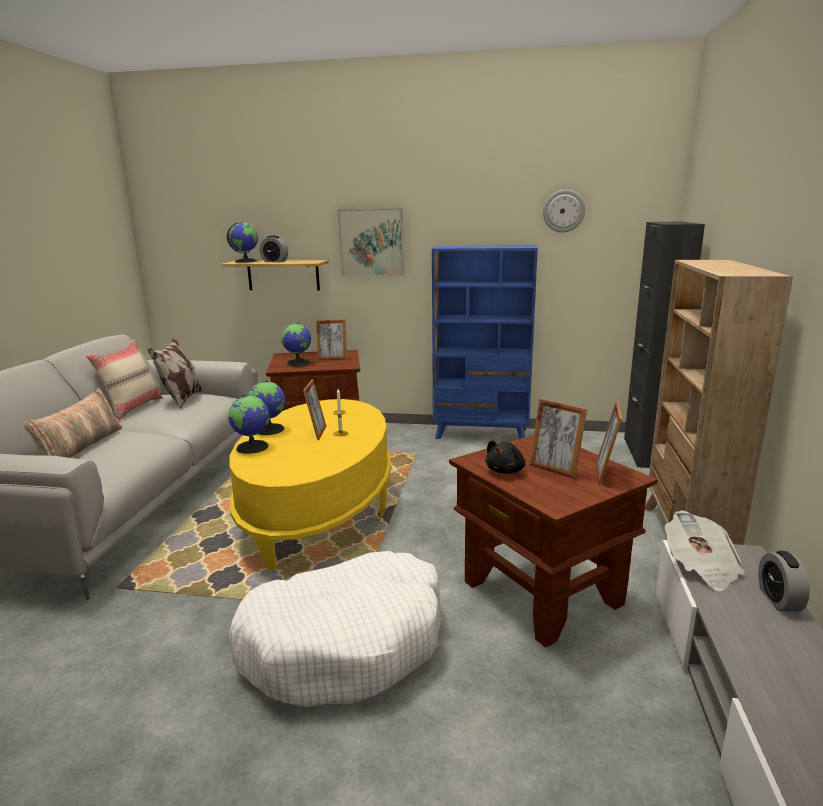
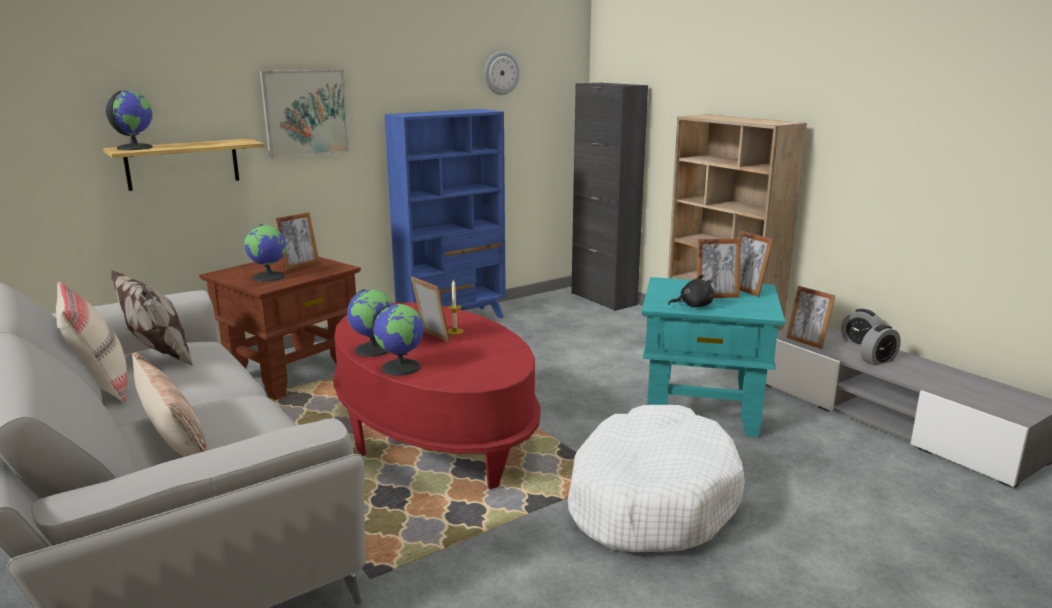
camera: 45 degrees left, 0 degrees up
yellow coffee table [230,399,391,570] -> red coffee table [333,302,541,489]
alarm clock [260,236,288,262] -> alarm clock moved to [860,325,901,365]
brown side table [449,435,658,648] -> turquoise side table [642,277,785,437]
black plush toy [486,440,526,474] -> black plush toy turned 90 degrees counterclockwise [668,275,714,307]
newspaper [664,511,745,592] -> picture frame [786,286,835,349]

